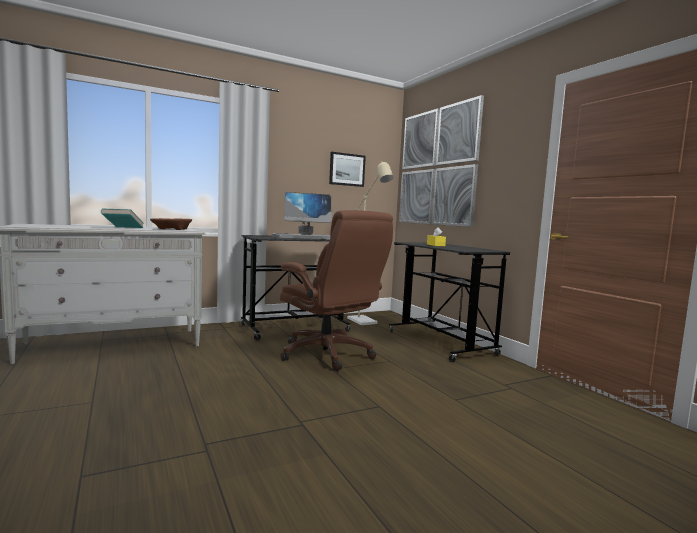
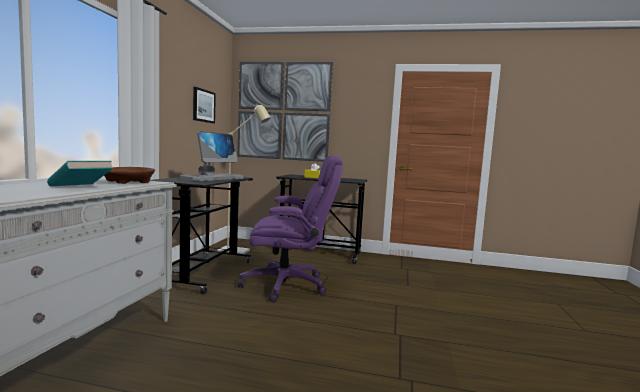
camera: 50 degrees left, 0 degrees up
brown office chair [280,210,393,371] -> purple office chair [238,156,343,302]

